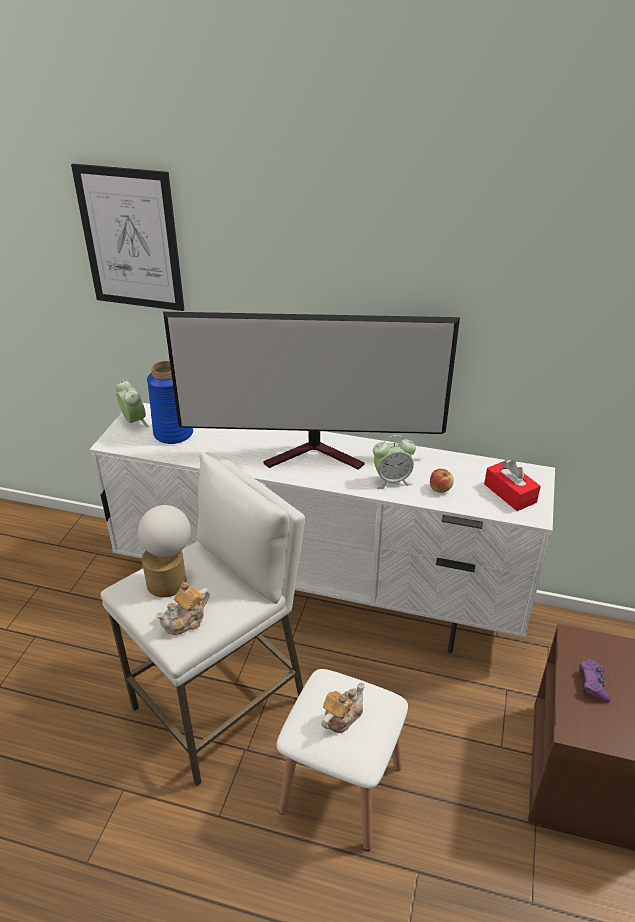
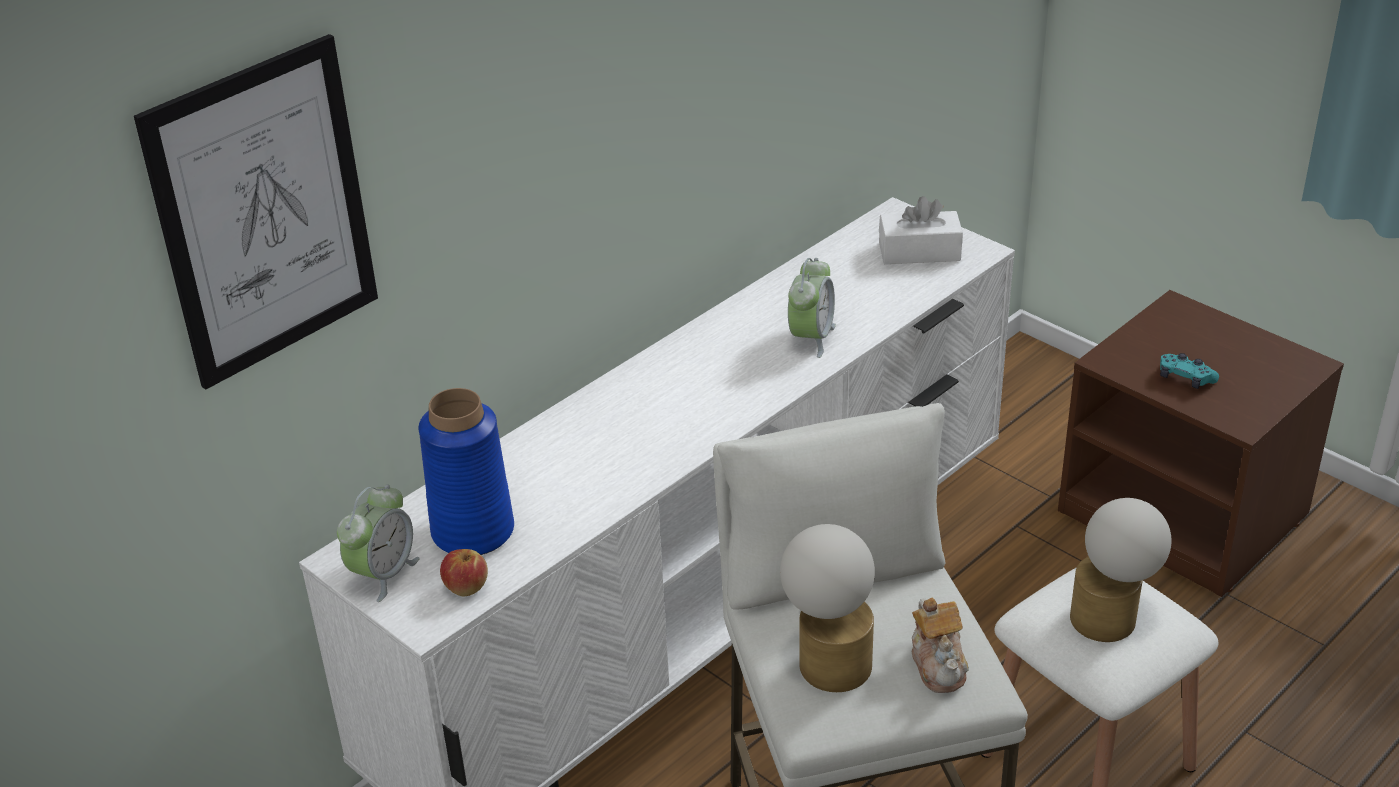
camera: 60 degrees left, 0 degrees up
alarm clock [116,380,149,428] -> alarm clock turned 120 degrees clockwise [337,484,420,602]
television [163,312,460,470] -> none
teapot [321,683,365,733] -> table lamp [1070,498,1172,642]
apple [430,469,454,493] -> apple moved to [440,549,488,596]
red tissue box [484,460,541,511] -> white tissue box [879,196,963,264]
purple game controller [579,659,611,703] -> turquoise game controller [1160,353,1219,389]

